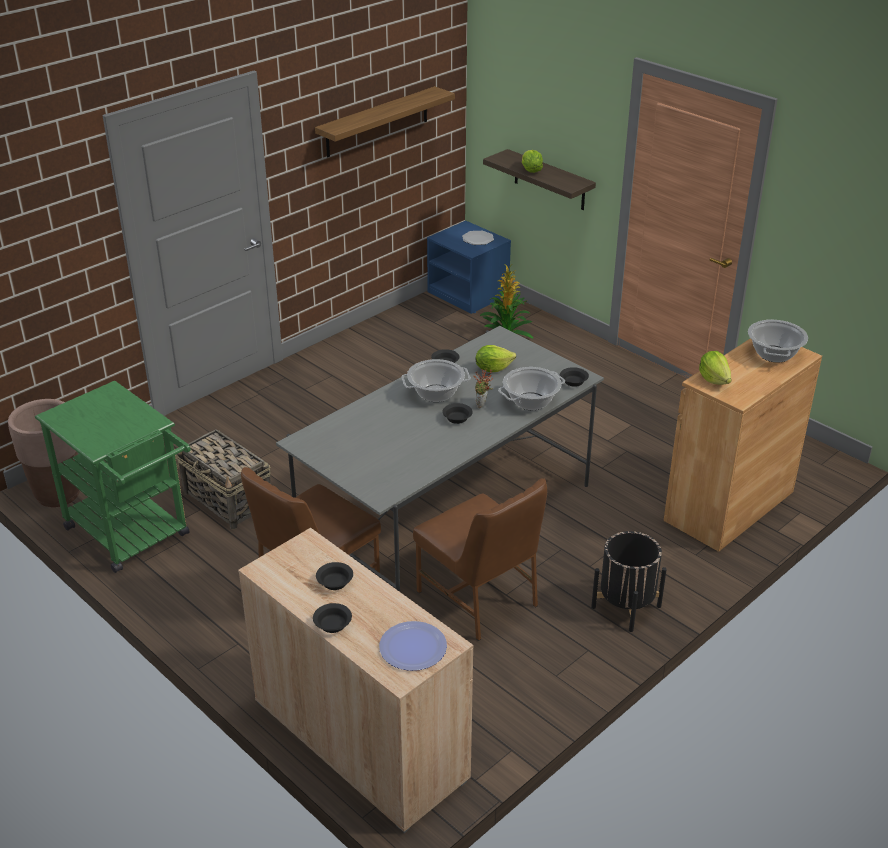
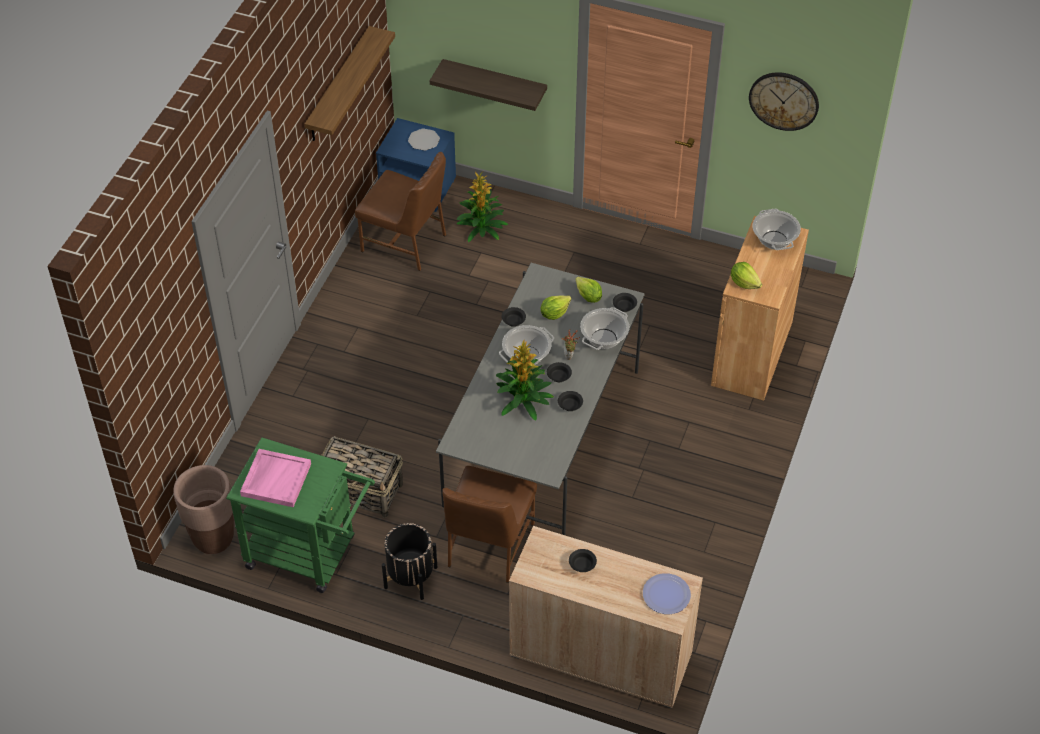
camera: 25 degrees left, 15 degrees up
black bowl [313,603,352,633] -> black bowl moved to [558,391,583,411]
brown chair [413,478,547,641] -> brown chair moved to [355,152,446,271]
lettuce [522,150,543,173] -> lettuce moved to [575,277,602,303]
black planter [591,531,667,632] -> black planter moved to [382,523,437,600]
none -> pink tray [240,449,311,507]
none -> potted plant [496,339,554,421]
none -> wall clock [749,72,819,131]

